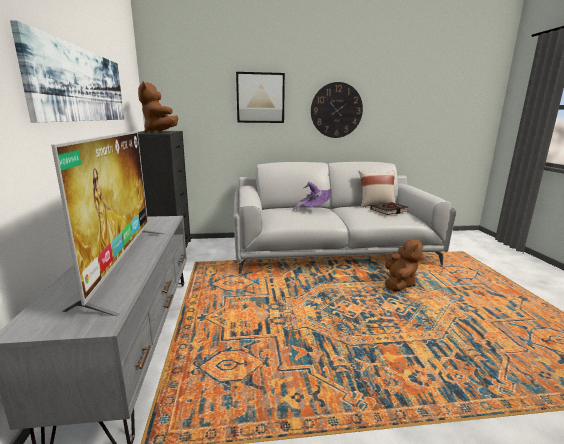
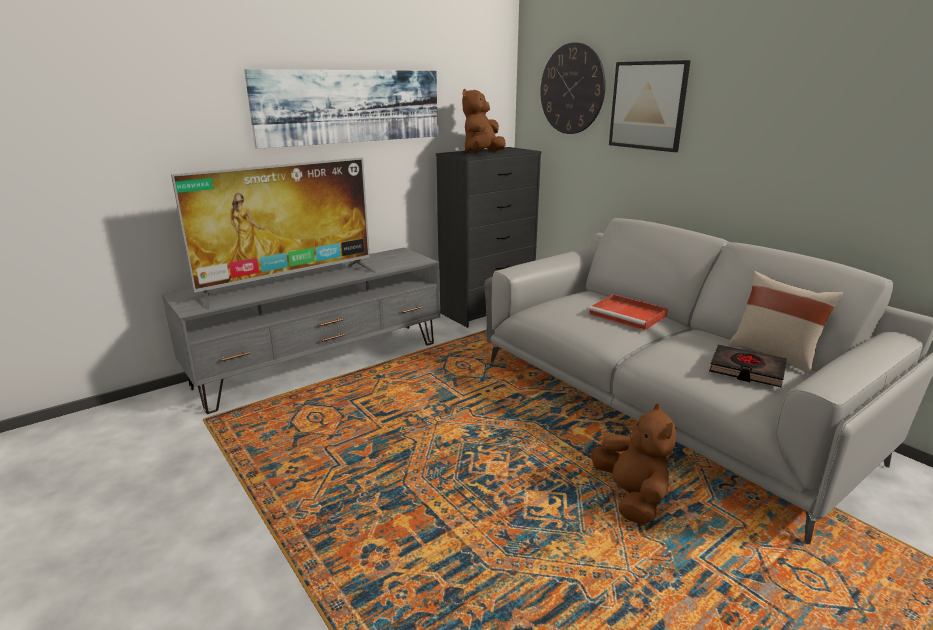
camera: 60 degrees right, 5 degrees up
purple hat [293,182,332,212] -> red tray [589,294,668,331]
wall clock [311,82,363,138] -> wall clock moved to [540,42,606,134]
brown plush toy [385,237,423,292] -> brown plush toy turned 90 degrees counterclockwise [592,404,676,525]

